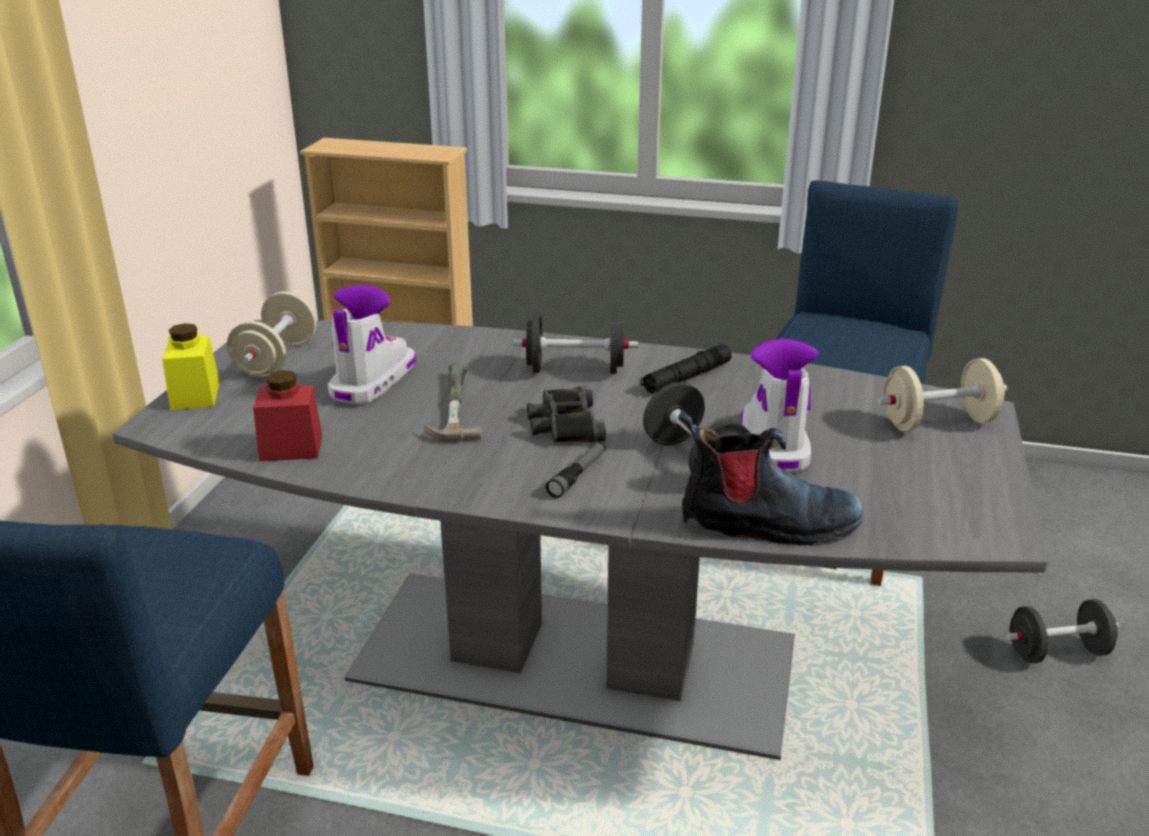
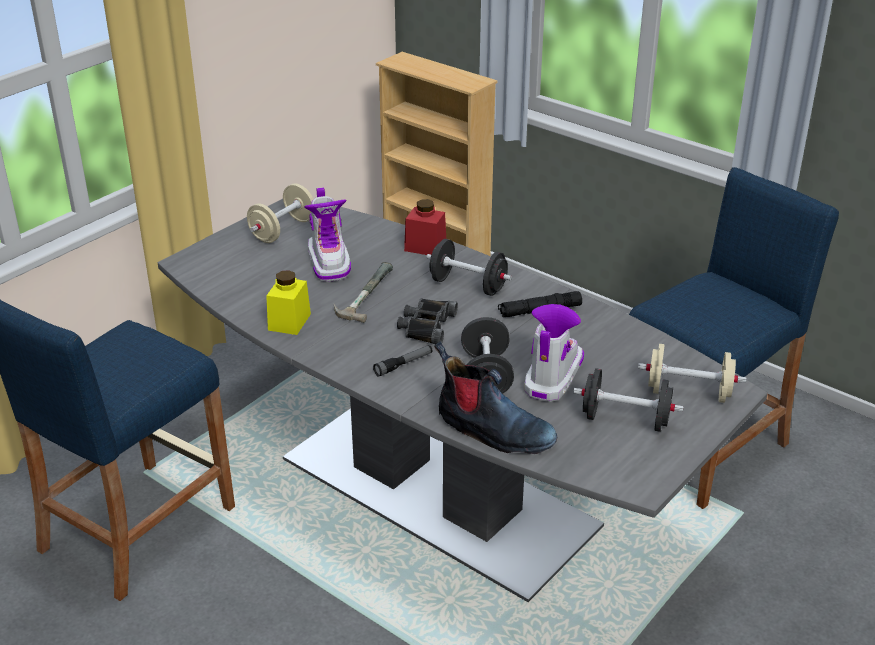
camera: 25 degrees right, 5 degrees up
yellow jar [162,323,220,410] -> yellow jar moved to [266,270,311,335]
red jar [253,370,322,461] -> red jar moved to [404,199,446,255]
boot [328,285,416,405] -> boot turned 120 degrees clockwise [304,187,351,282]
black dumbbell [1007,599,1119,663] -> black dumbbell moved to [573,368,684,432]

